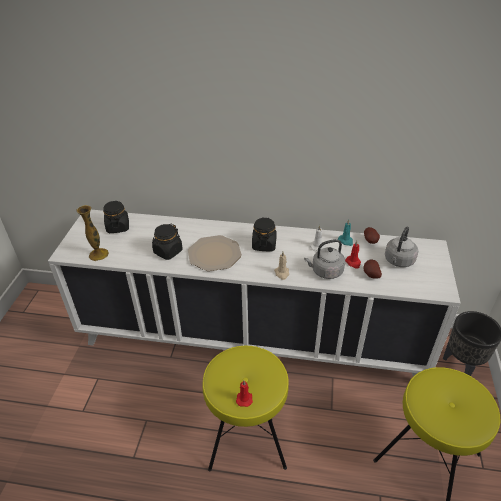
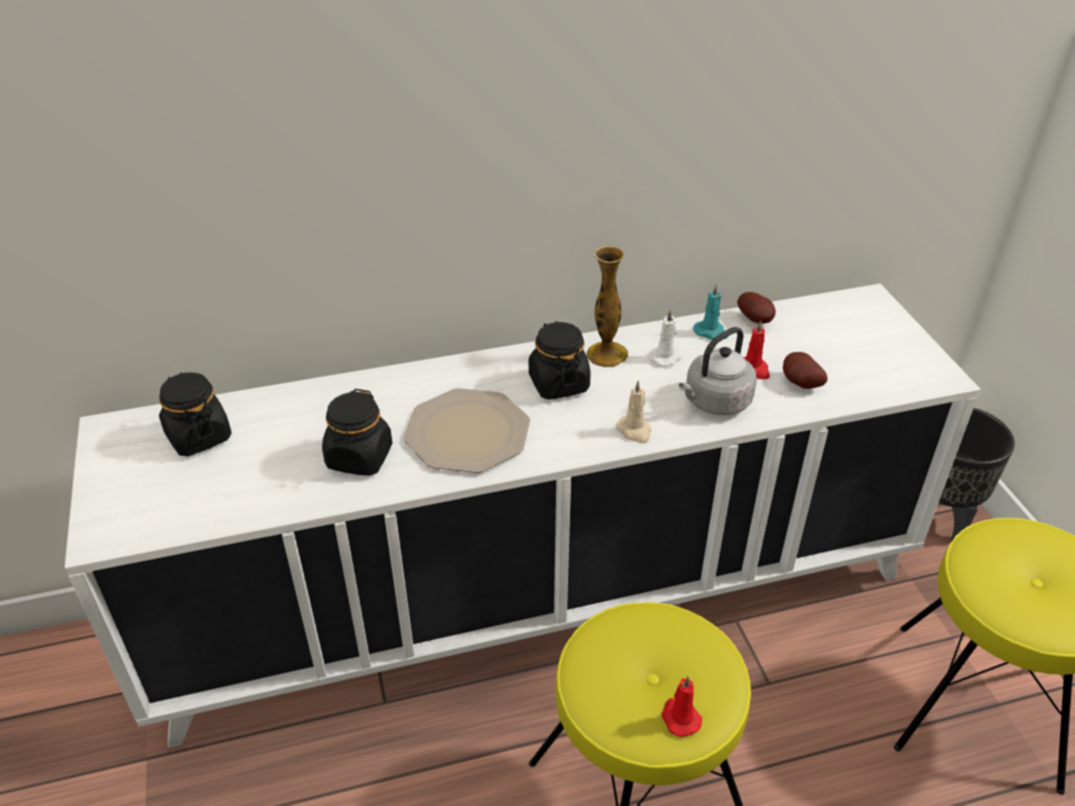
camera: 25 degrees left, 0 degrees up
vase [77,205,109,261] -> vase moved to [587,246,628,367]
grey kettle [385,226,418,267] -> none

